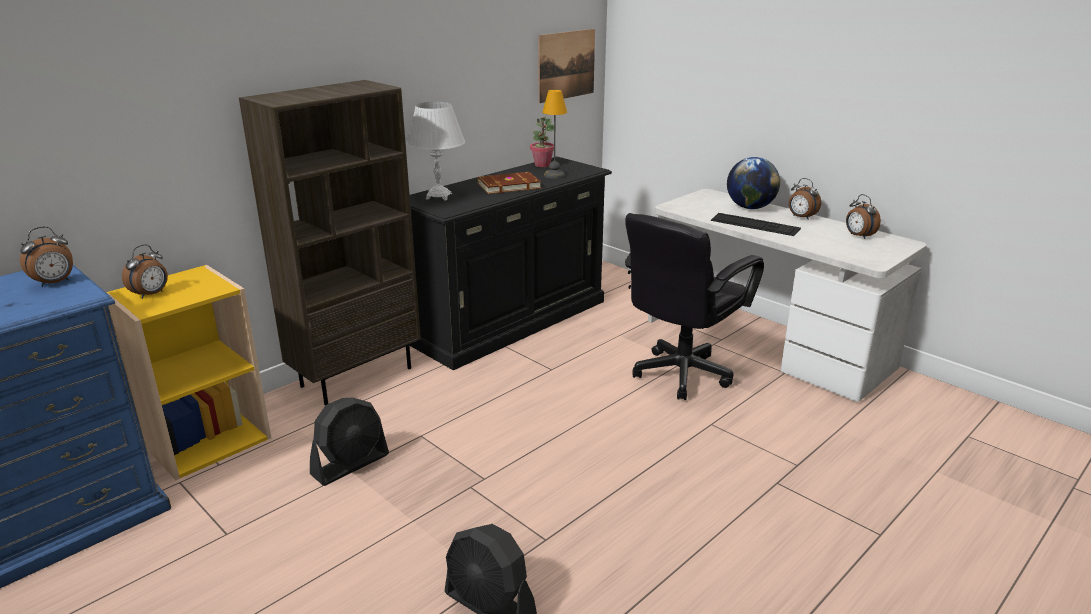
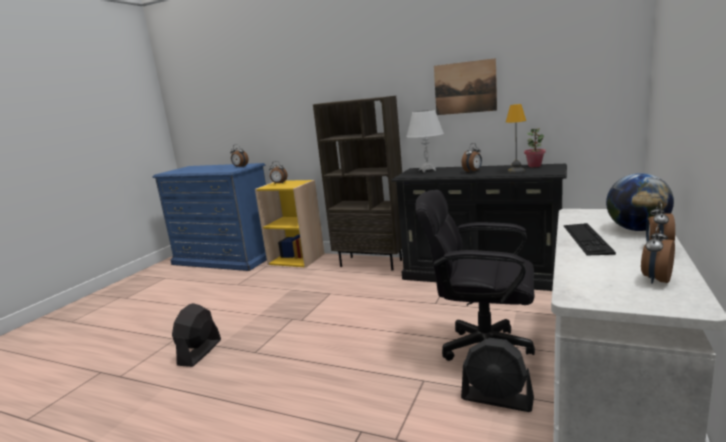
camera: 70 degrees right, 10 degrees down
black fan [310,398,389,486] -> black fan moved to [461,338,534,412]
brown book [477,172,541,194] -> alarm clock [462,143,482,173]
picture [538,29,595,103] -> picture moved to [434,58,497,115]

